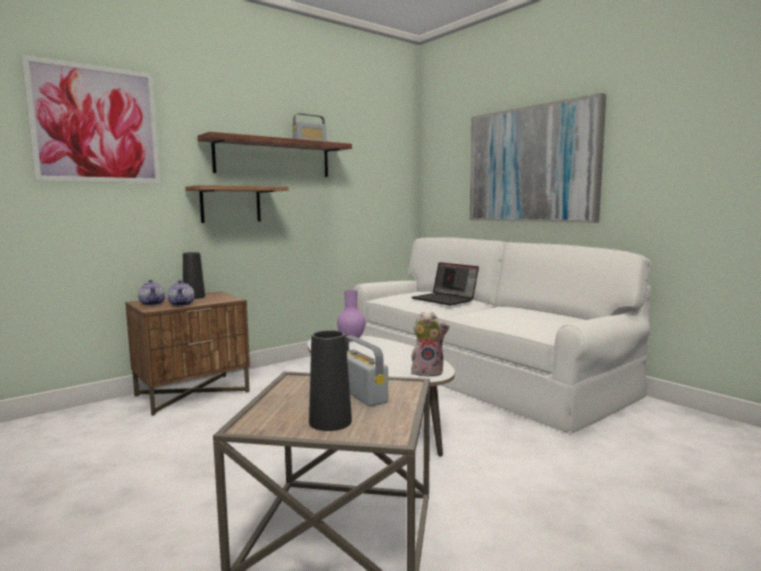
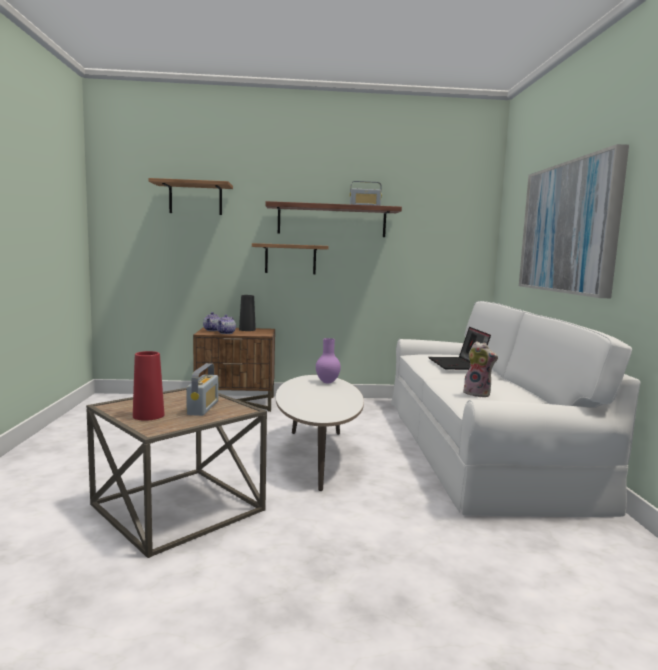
camera: 35 degrees right, 0 degrees up
picture [21,55,161,184] -> shelf [148,178,233,215]
black vase [309,330,352,431] -> red vase [133,351,164,421]
plush toy [411,312,449,377] -> plush toy moved to [463,341,498,397]

